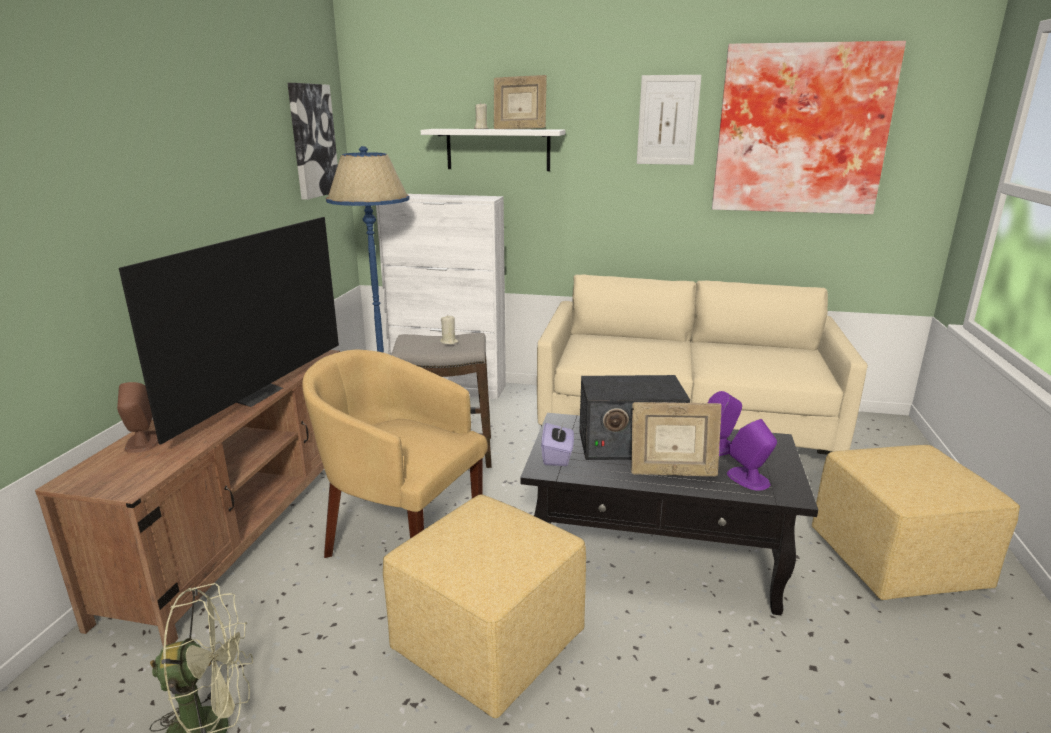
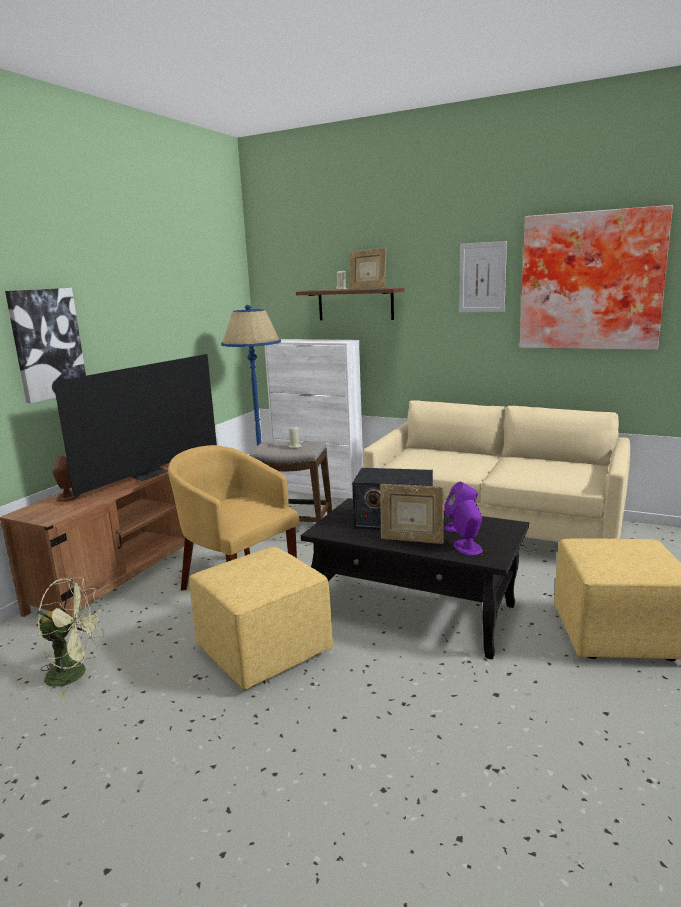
camera: 15 degrees right, 5 degrees down
picture [287,83,338,200] -> picture moved to [5,288,86,403]
white shelf [421,129,565,171] -> brown shelf [296,288,404,320]
purple tissue box [541,422,574,466] -> none

